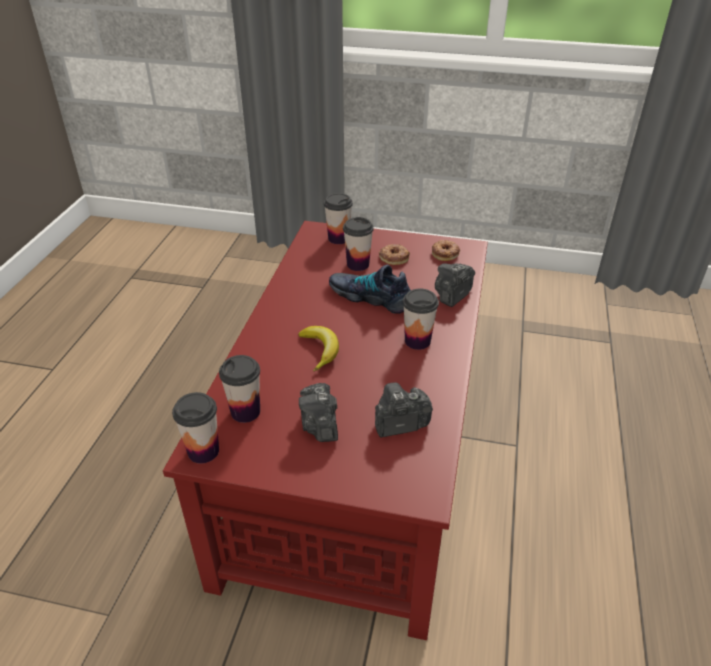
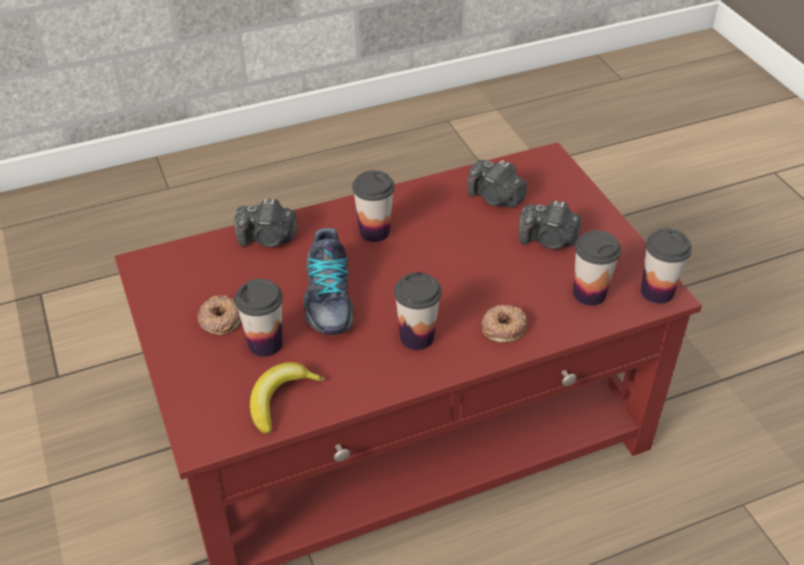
camera: 125 degrees left, 5 degrees up
banana [298,326,339,372] -> banana moved to [250,362,325,435]
camera [299,383,338,442] -> camera turned 60 degrees clockwise [519,200,581,249]
cup [324,193,353,244] -> cup moved to [394,272,441,350]
donut [432,240,460,261] -> donut moved to [482,305,527,343]

